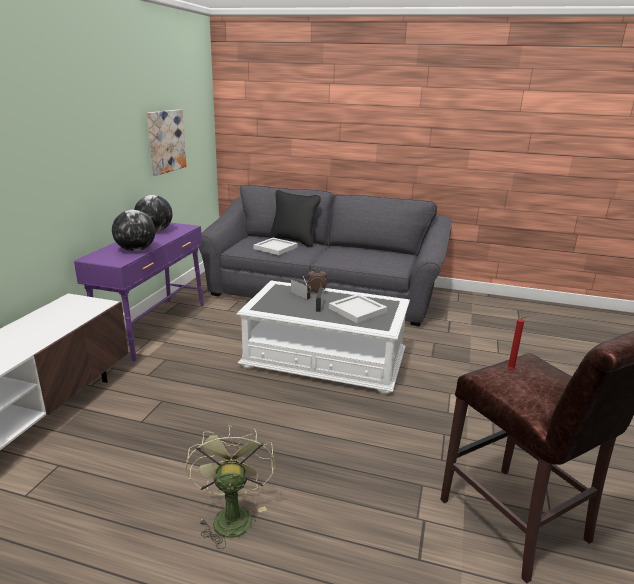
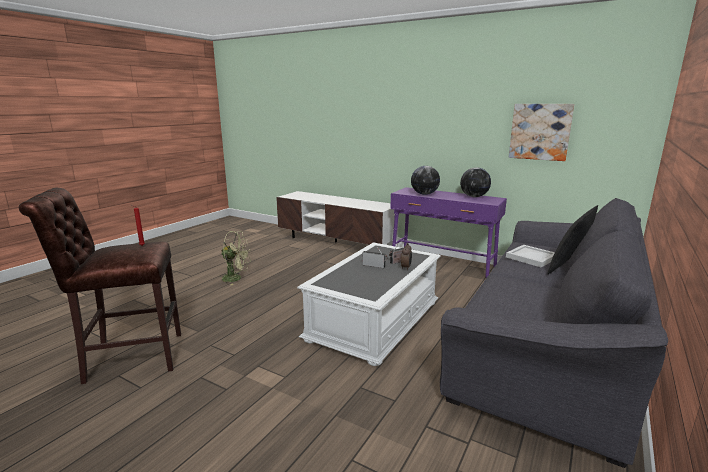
camera: 105 degrees right, 5 degrees down
white tray [329,294,387,323] -> none

